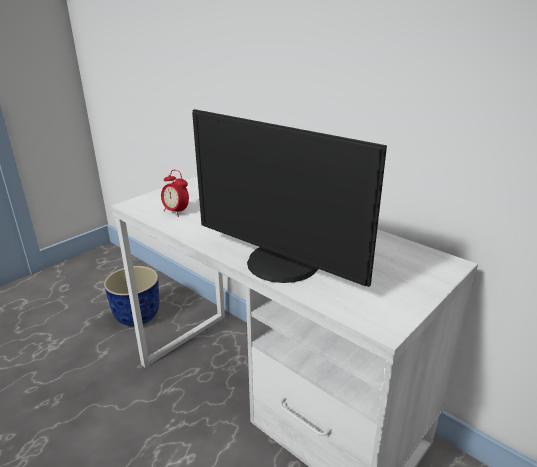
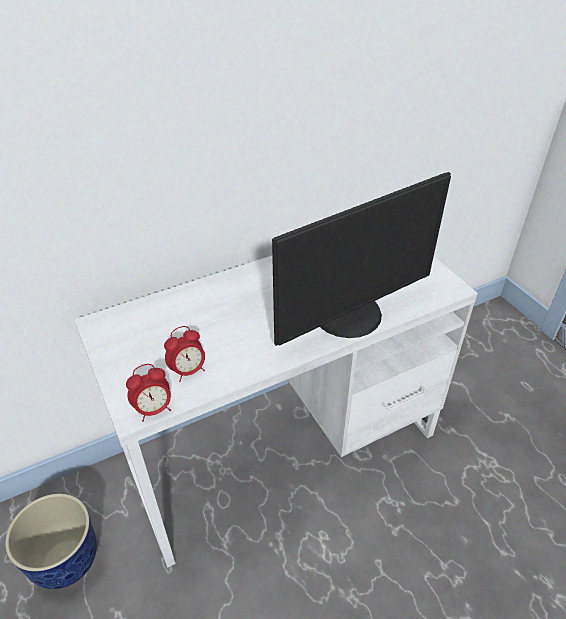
camera: 70 degrees left, 15 degrees up
none -> alarm clock [126,364,171,422]

